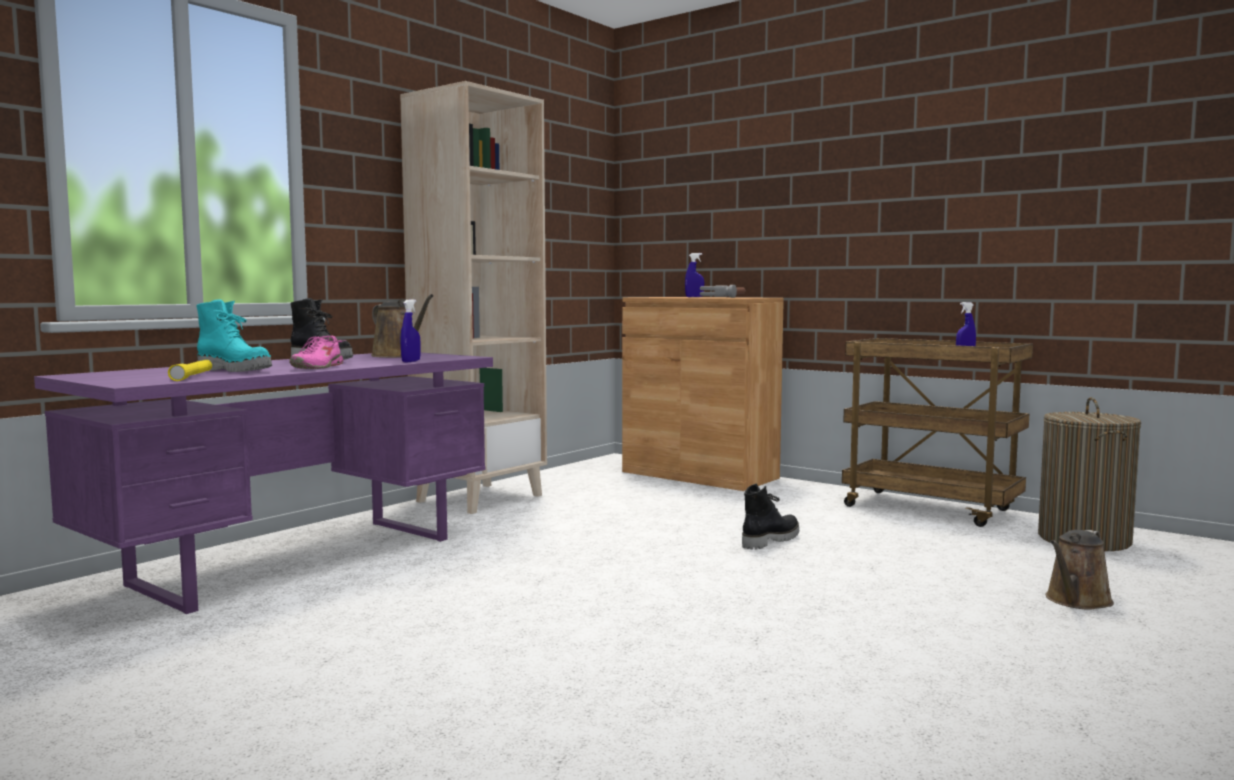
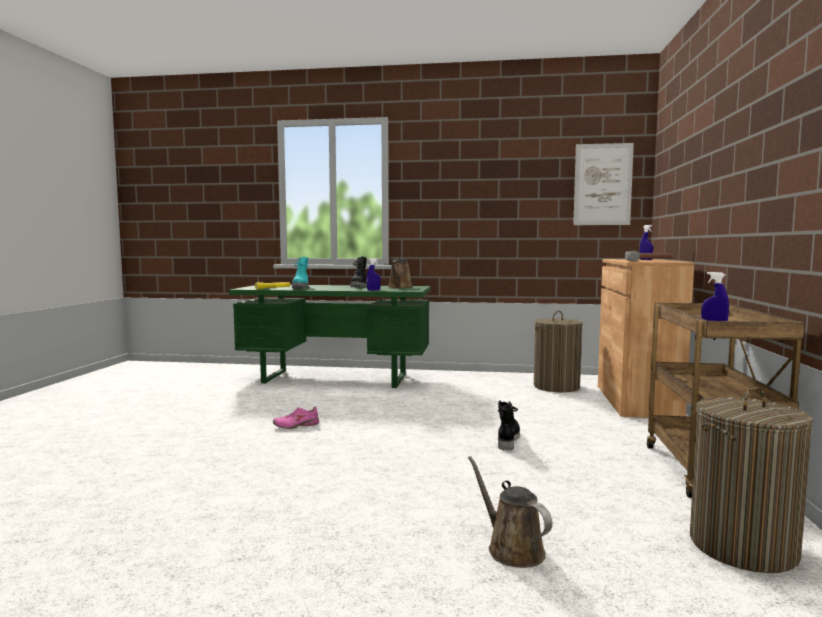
camera: 60 degrees right, 0 degrees up
purple desk [34,353,493,614] -> green desk [229,285,431,388]
pink shoe [289,335,346,369] -> pink shoe moved to [273,407,319,429]
beige bookcase [400,81,547,514] -> none
black boot [742,484,799,549] -> black boot turned 90 degrees counterclockwise [497,400,520,451]
brown watering can [1045,530,1114,610] -> brown watering can turned 45 degrees clockwise [468,456,553,568]
none -> laundry basket [534,311,583,392]
none -> picture [573,143,634,225]

